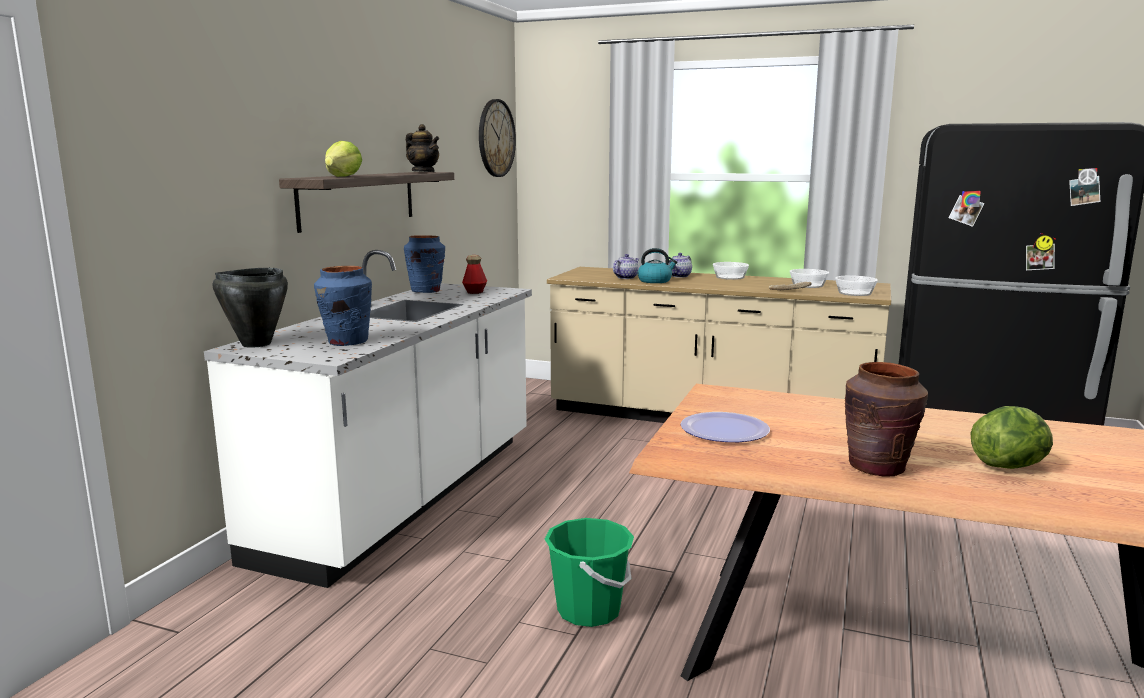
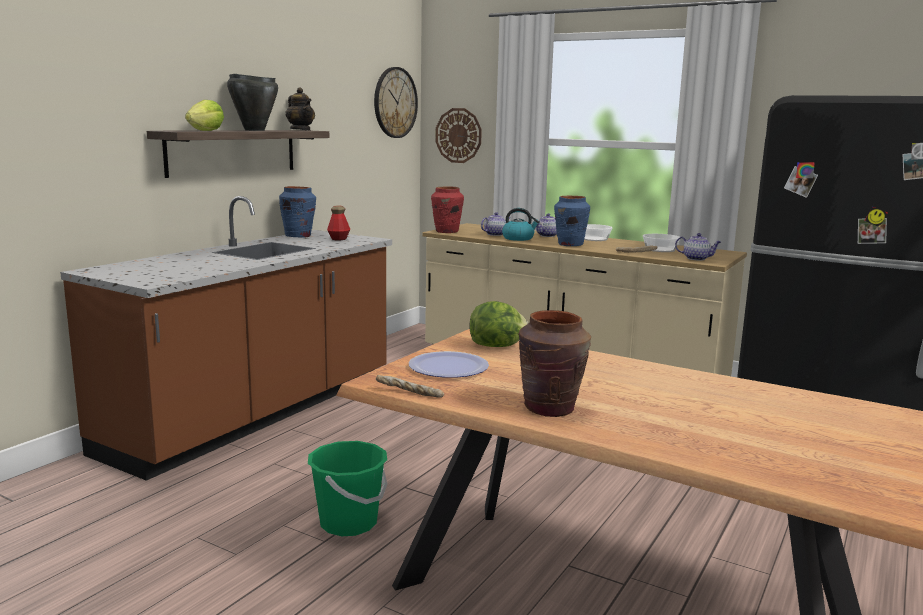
camera: 10 degrees right, 0 degrees up
white counter [204,250,532,588] -> brown counter [60,196,392,481]
black cooking pot [212,267,288,348] -> black cooking pot moved to [227,74,278,131]
blue vase [314,266,372,346] -> blue vase moved to [554,196,590,246]
bowl [835,276,878,296] -> teapot [675,233,721,260]
lettuce [970,406,1053,469] -> lettuce moved to [469,301,528,347]
none -> bread [376,375,444,397]
none -> red vase [431,186,464,233]
none -> wall clock [435,108,482,163]

